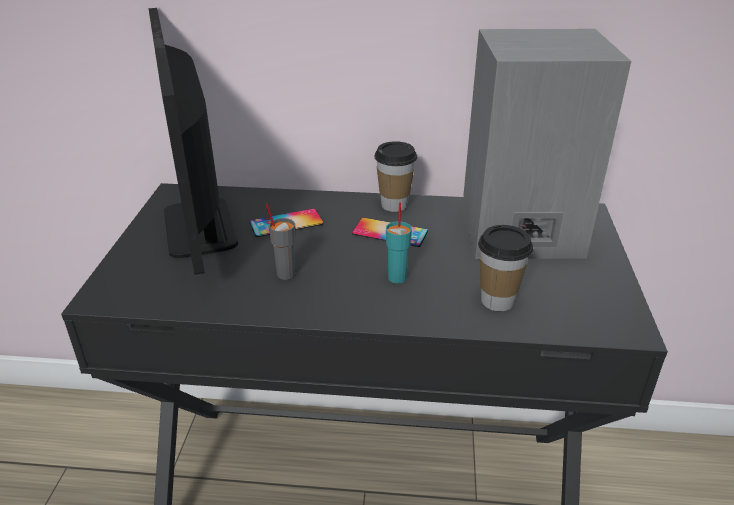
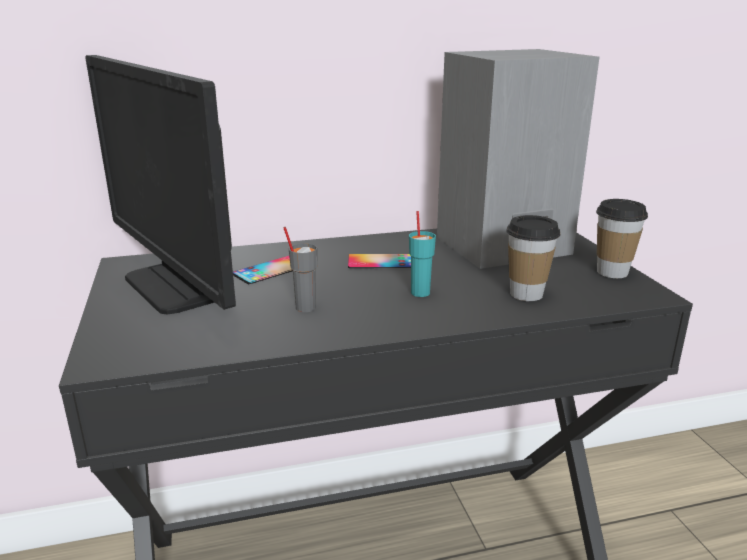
camera: 20 degrees left, 10 degrees down
cup [374,141,417,212] -> cup moved to [596,199,648,278]

